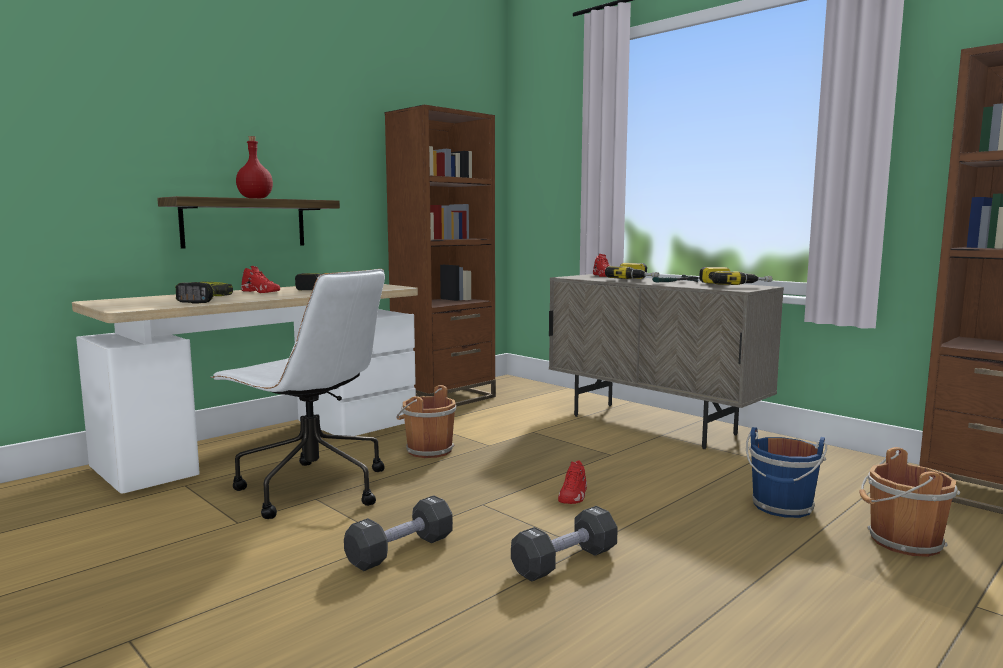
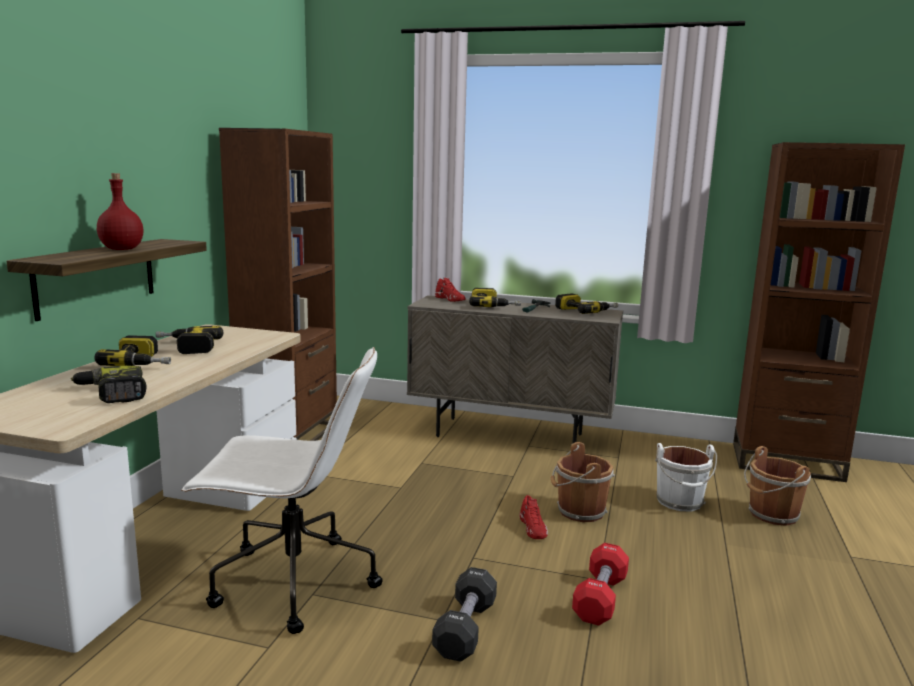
camera: 30 degrees left, 5 degrees up
red shoe [241,266,280,293] -> power drill [94,335,171,366]
brown bucket [396,385,456,458] -> brown bucket moved to [551,442,615,522]
black dumbbell [511,506,618,582] -> red dumbbell [572,543,629,626]
blue bucket [746,427,827,518] -> white bucket [655,443,717,512]

